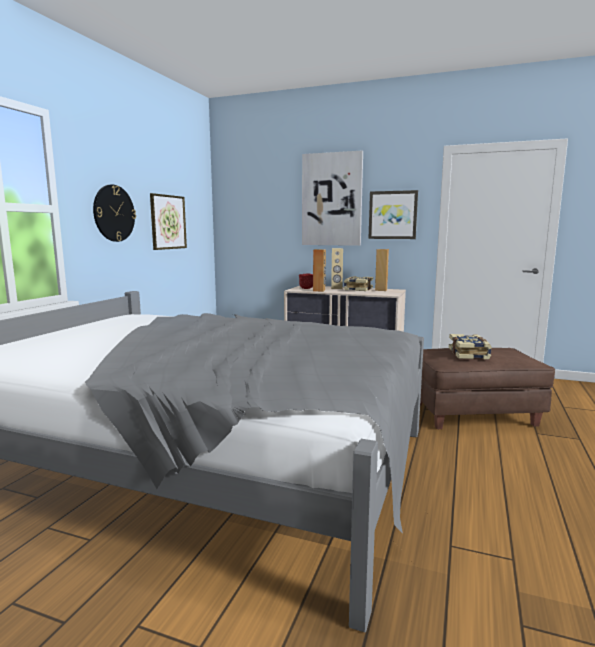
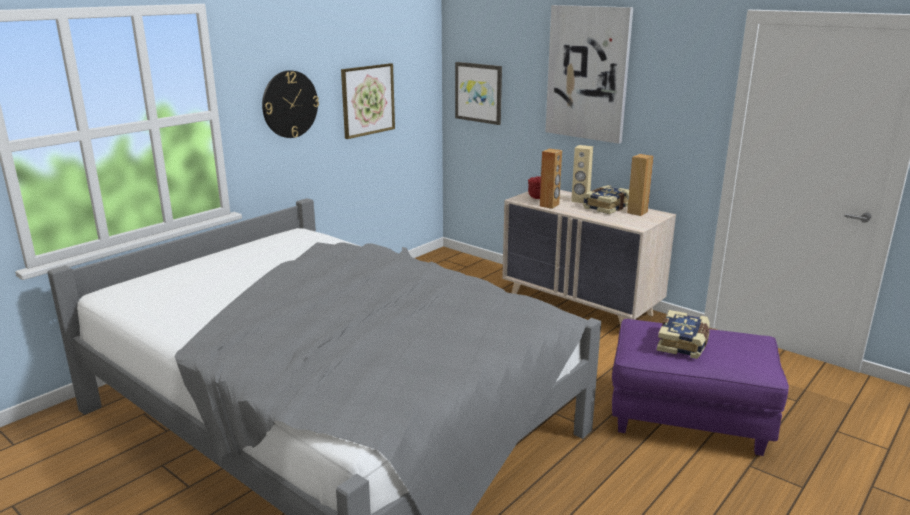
camera: 20 degrees right, 10 degrees up
picture [368,190,418,239] -> picture moved to [455,62,502,125]
brown ottoman [420,348,555,429] -> purple ottoman [612,319,789,456]

